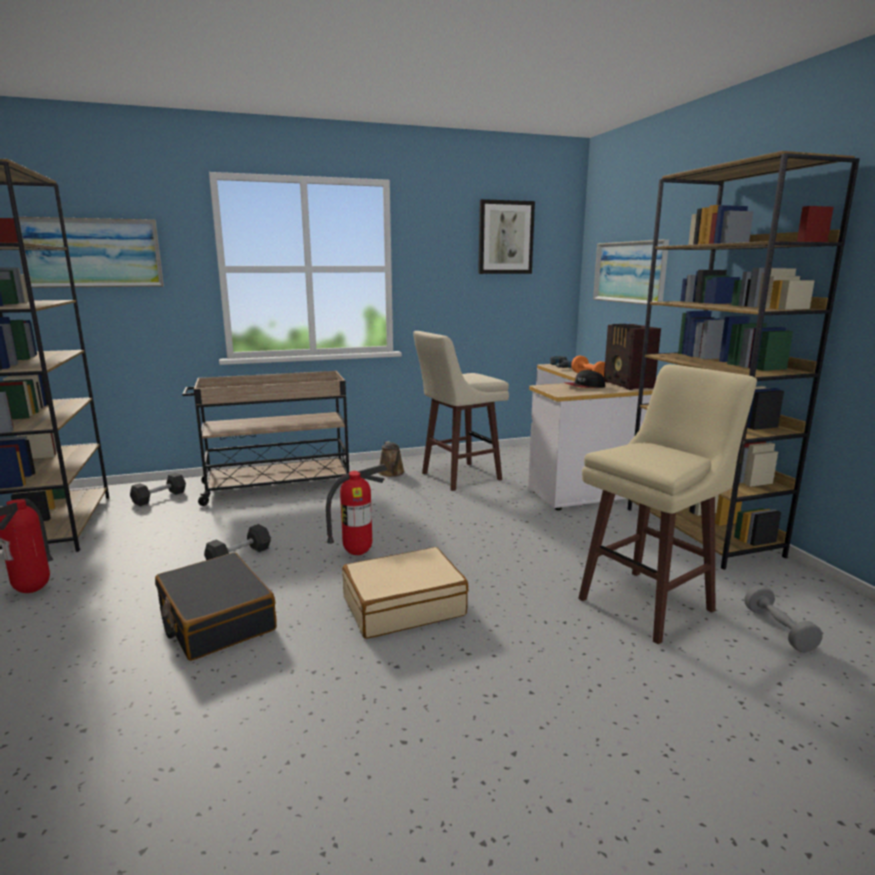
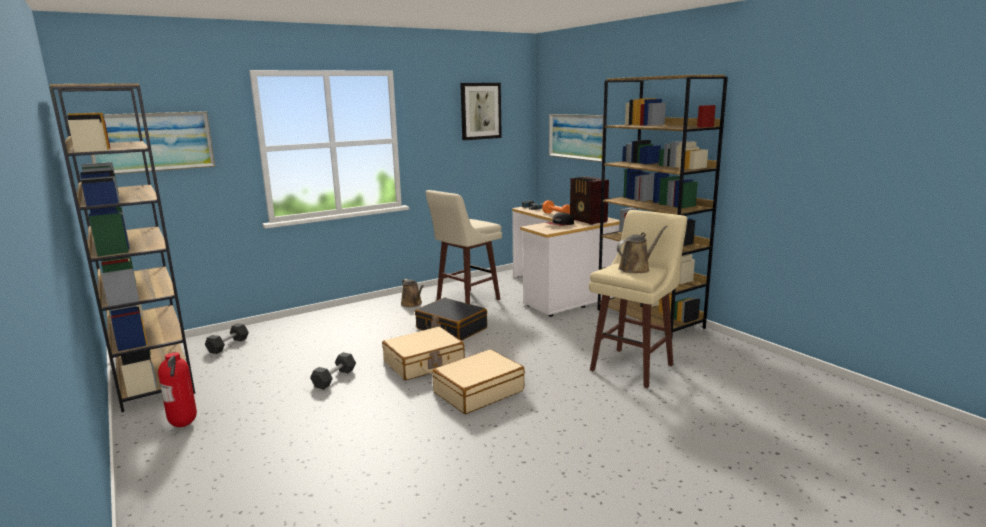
camera: 15 degrees left, 0 degrees up
black suitcase [155,553,277,661] -> black suitcase moved to [415,298,487,341]
beige cart [182,371,349,506] -> none
fire extinguisher [326,464,388,555] -> beige suitcase [382,327,465,380]
grey dumbbell [744,585,822,653] -> none
none -> brown watering can [617,225,667,273]

